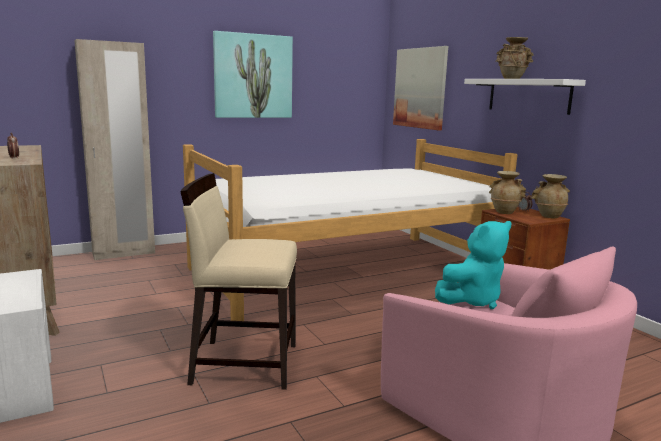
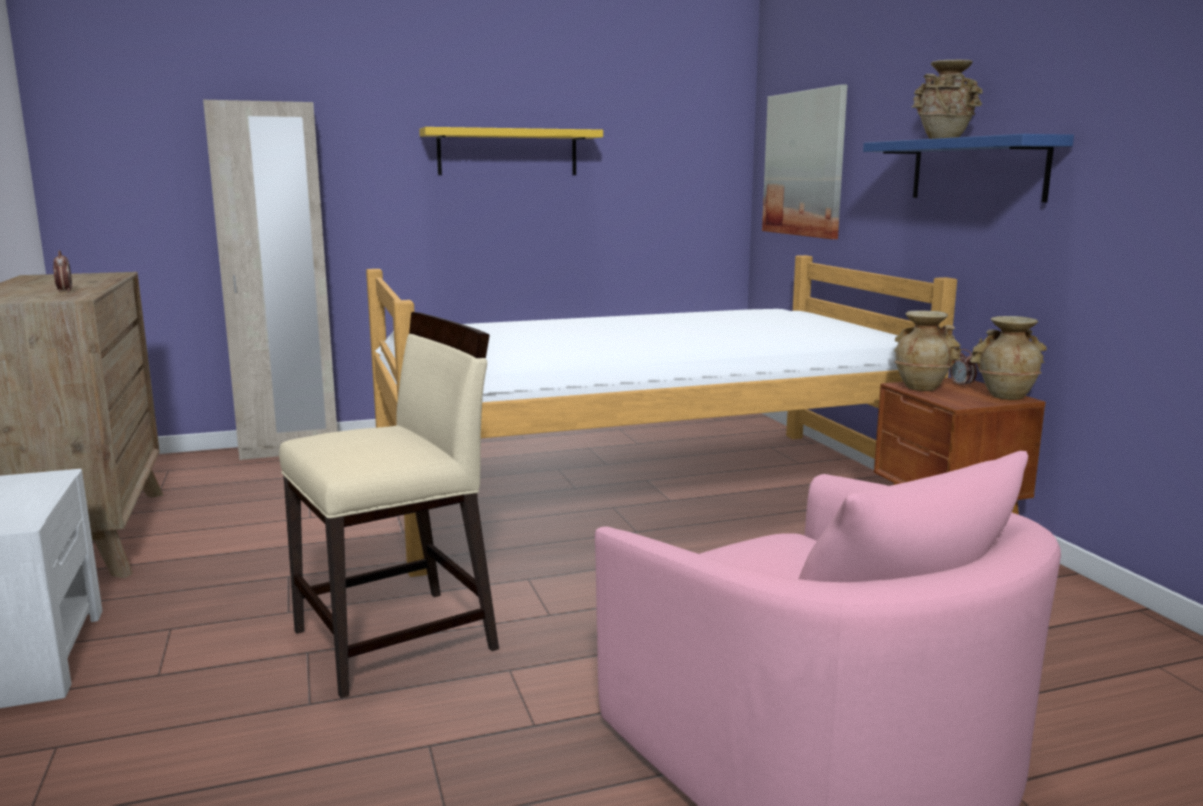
camera: 10 degrees right, 0 degrees up
beige chair [180,173,297,390] -> beige chair turned 135 degrees clockwise [279,312,499,698]
picture [213,31,293,118] -> yellow shelf [419,127,603,175]
turquoise plush toy [435,221,512,309] -> none
white shelf [464,79,586,115] -> blue shelf [863,134,1074,202]

